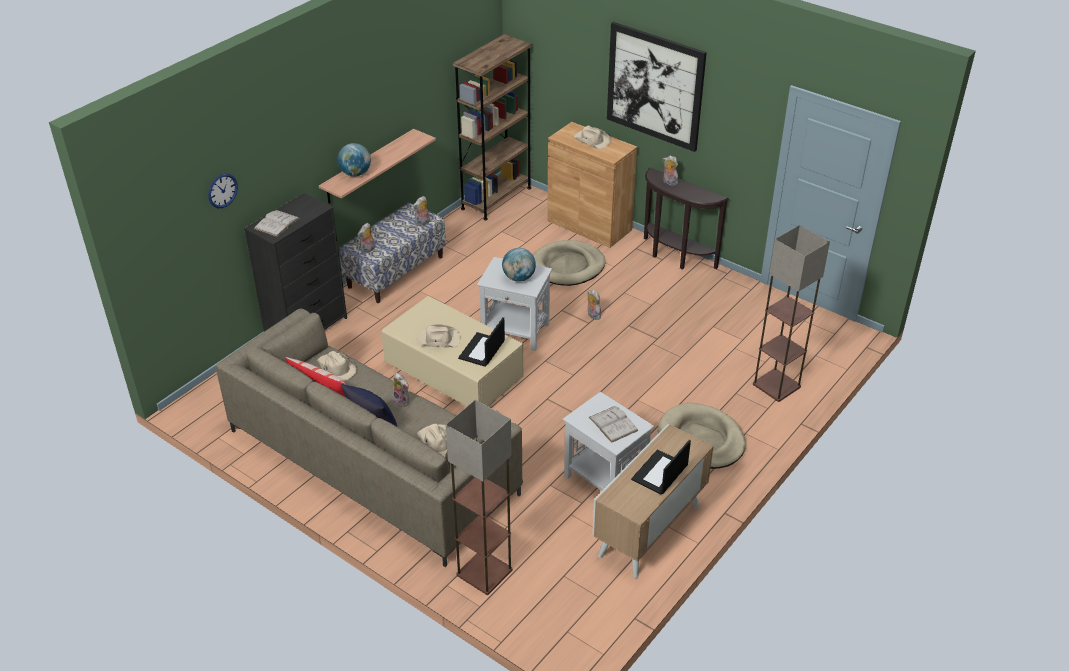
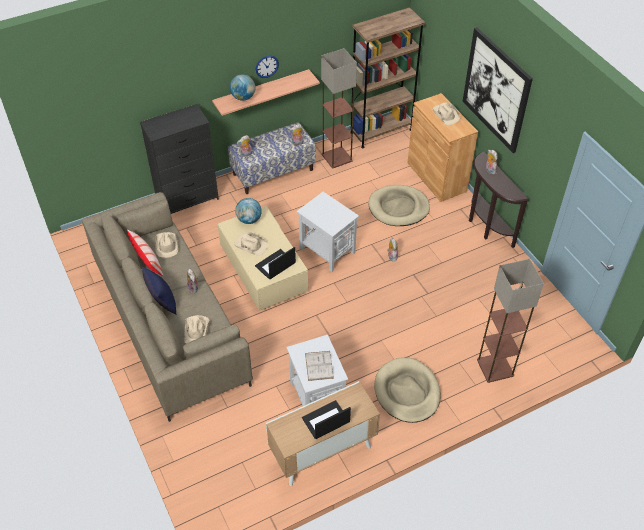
camera: 25 degrees right, 10 degrees up
wall clock [208,174,238,208] -> wall clock moved to [256,56,279,78]
white book [254,210,299,237] -> none
floor lamp [446,400,513,595] -> floor lamp moved to [321,48,357,169]
globe [502,248,536,282] -> globe moved to [235,198,262,224]

